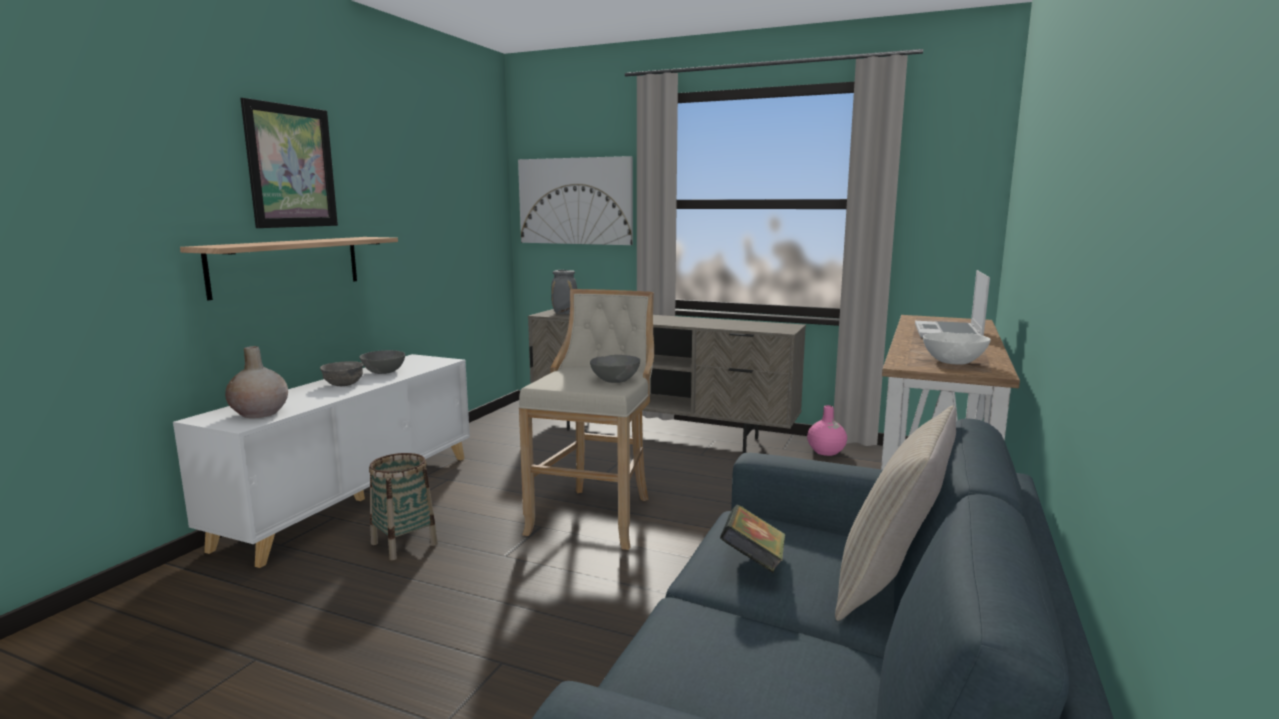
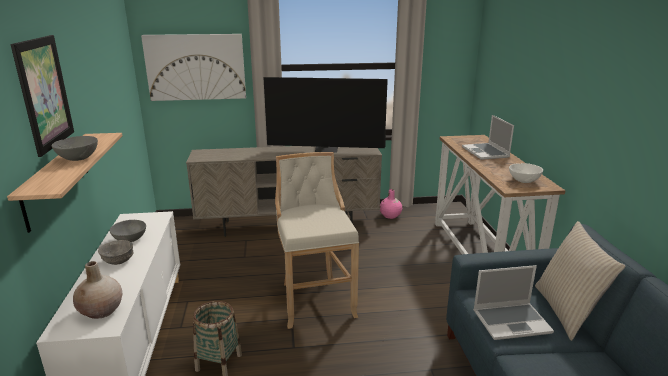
camera: 30 degrees left, 10 degrees up
grey vase [551,270,577,314] -> none
grey bowl [590,355,640,383] -> grey bowl moved to [52,136,98,161]
book [720,505,785,573] -> laptop [473,265,554,340]
none -> television [263,77,388,152]

